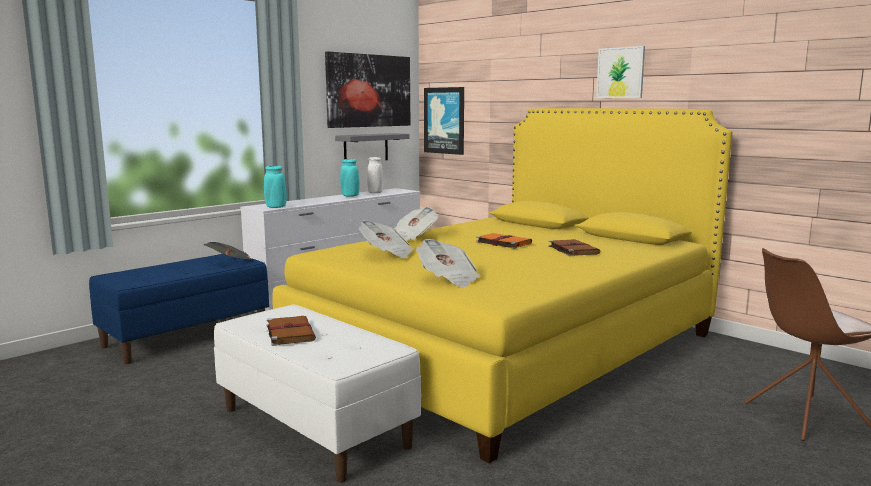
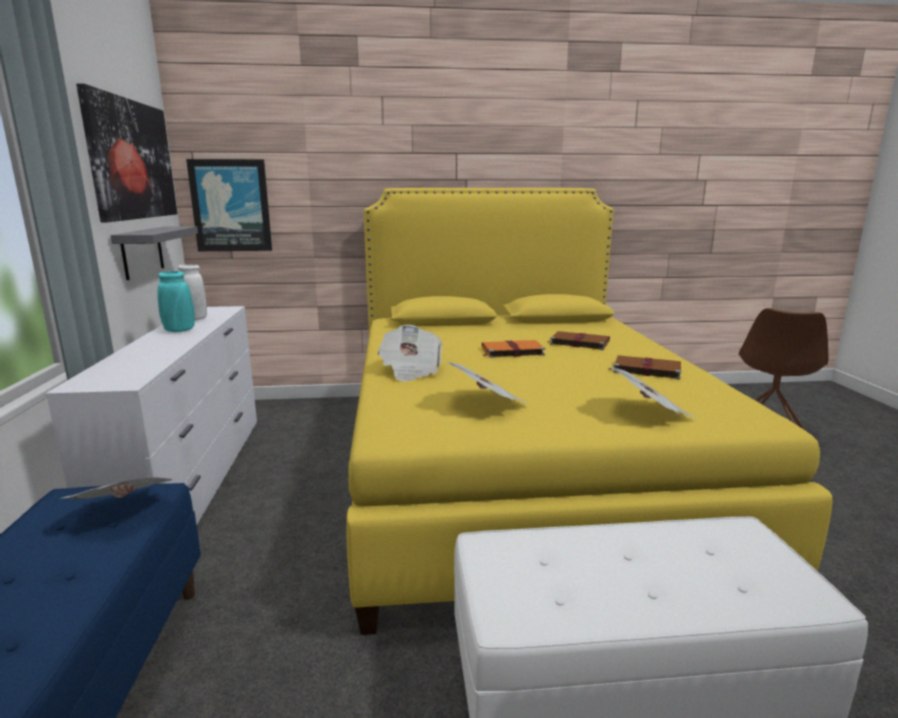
camera: 50 degrees left, 5 degrees up
turquoise vase [264,166,287,208] -> none
brown book [267,316,316,346] -> brown book moved to [609,355,681,380]
picture [596,46,645,98] -> none

